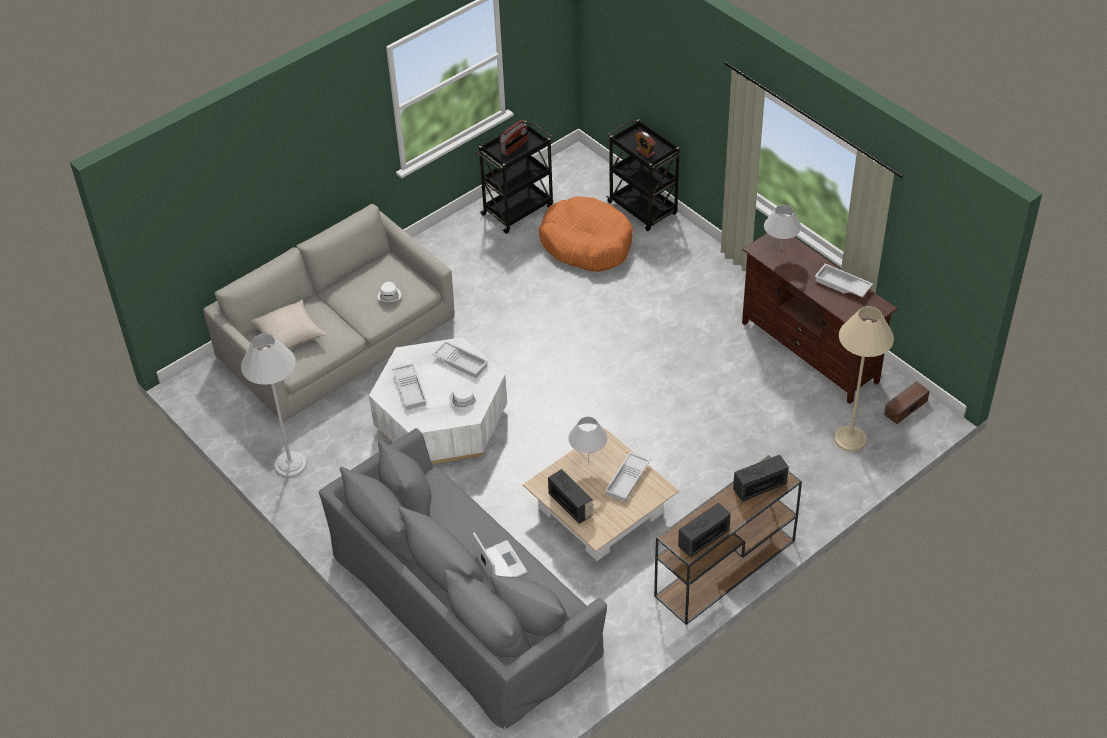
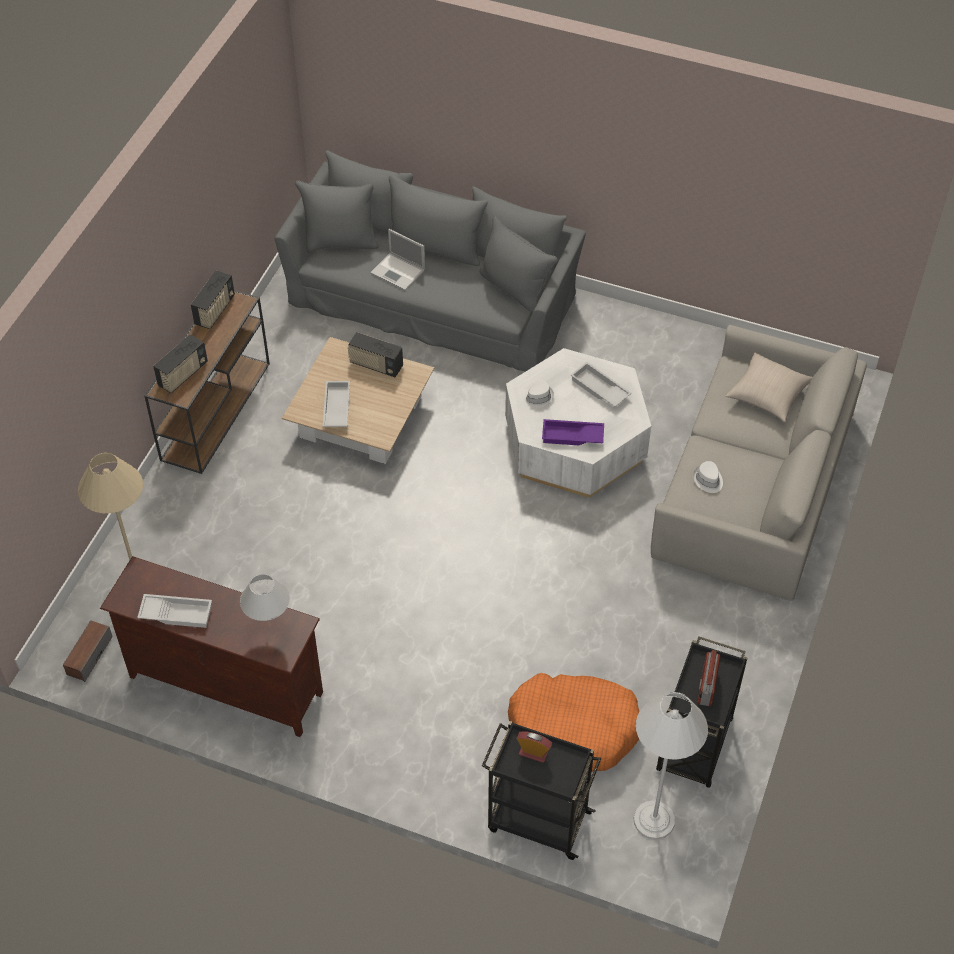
camera: 150 degrees right, 5 degrees up
white floor lamp [241,333,307,477] -> white floor lamp moved to [634,692,708,840]
white tray [433,340,488,378] -> purple tray [542,419,604,446]
white table lamp [568,417,608,464] -> none

